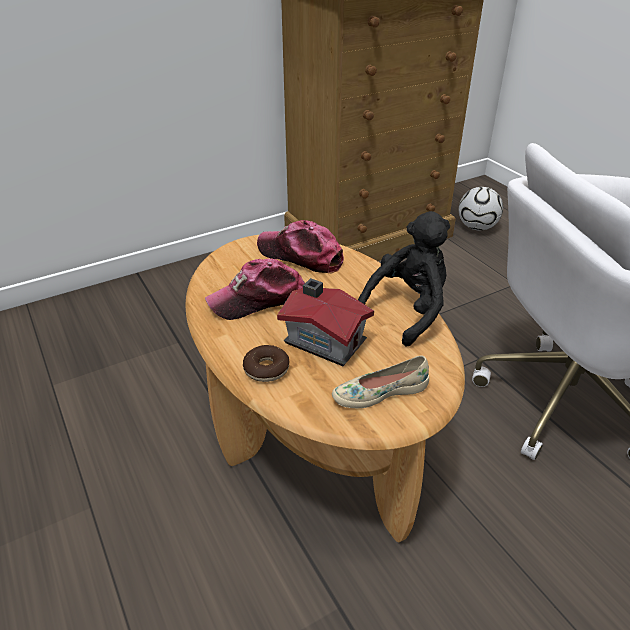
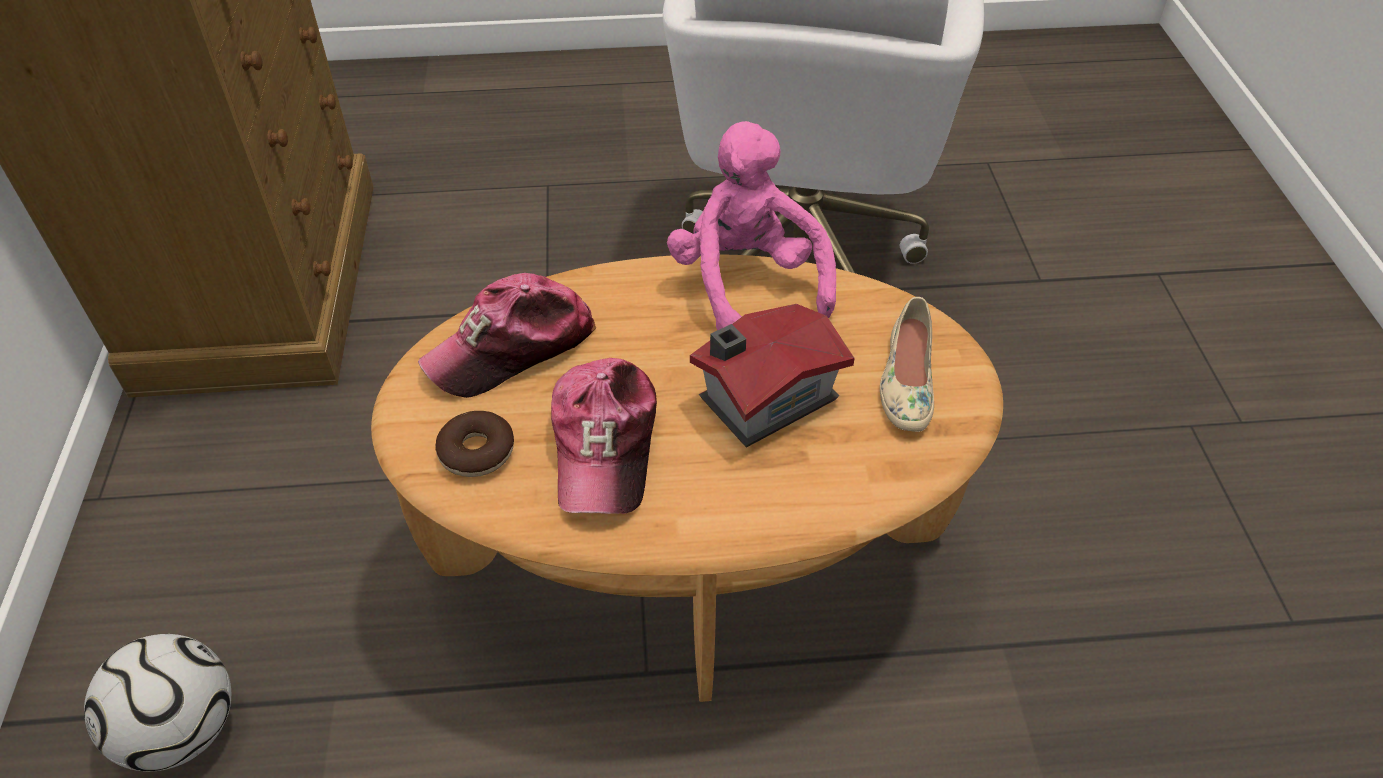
camera: 65 degrees left, 10 degrees up
donut [243,345,289,382] -> donut moved to [435,411,514,477]
black plush toy [358,211,450,347] -> pink plush toy [667,121,836,330]
football [459,187,503,231] -> football moved to [84,634,231,772]

